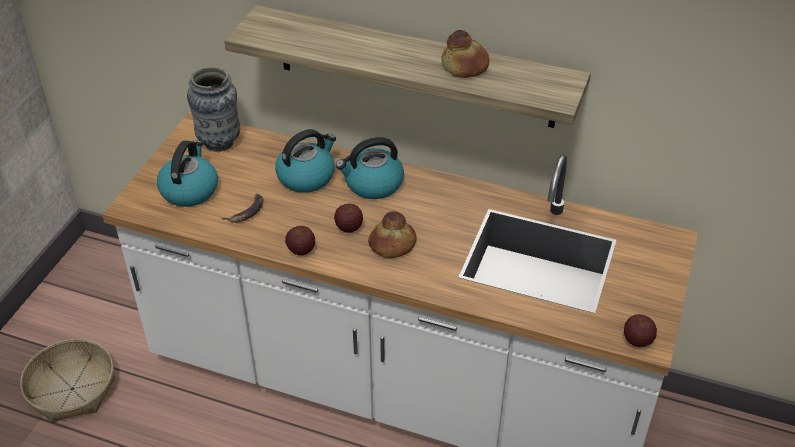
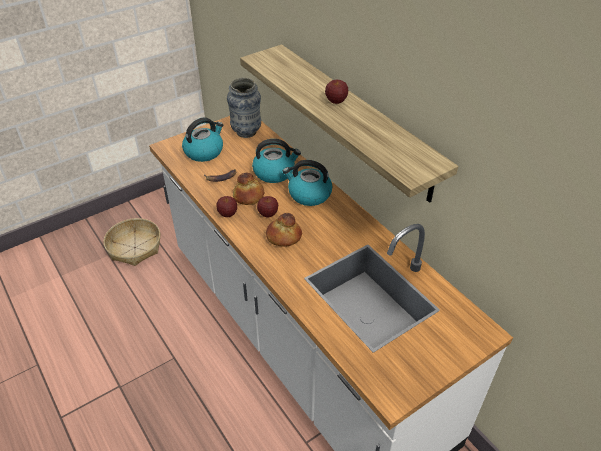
camera: 35 degrees right, 0 degrees up
bread [442,30,489,78] -> bread moved to [233,173,264,205]
apple [624,314,657,347] -> apple moved to [325,80,348,104]

